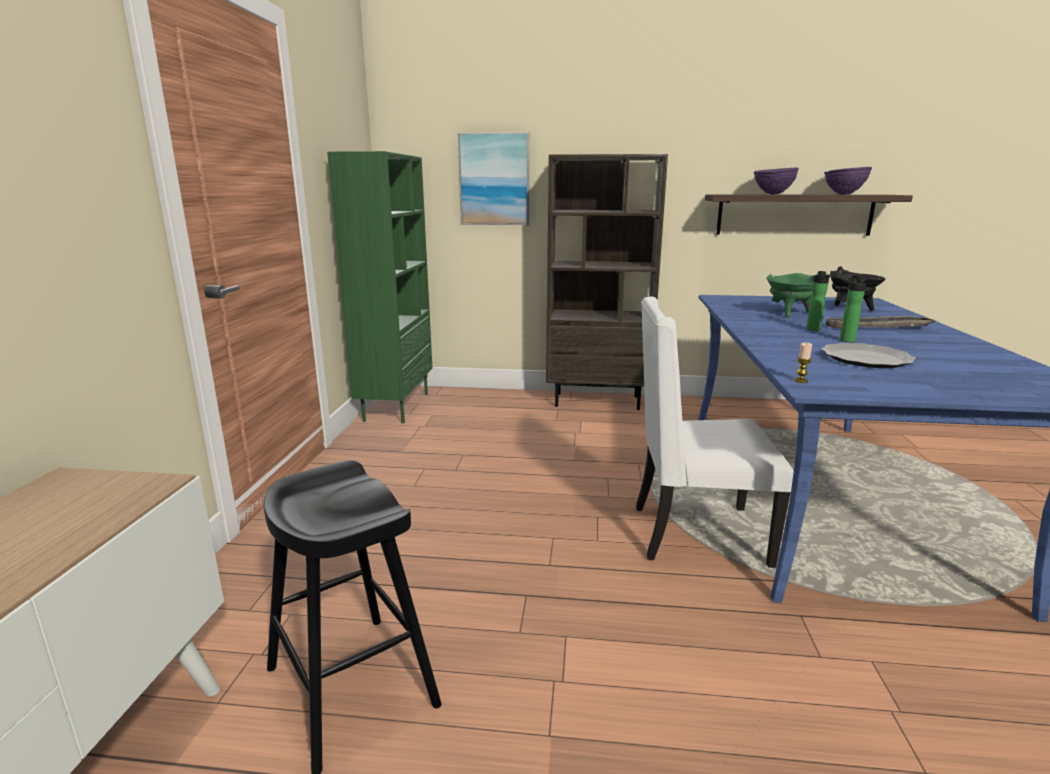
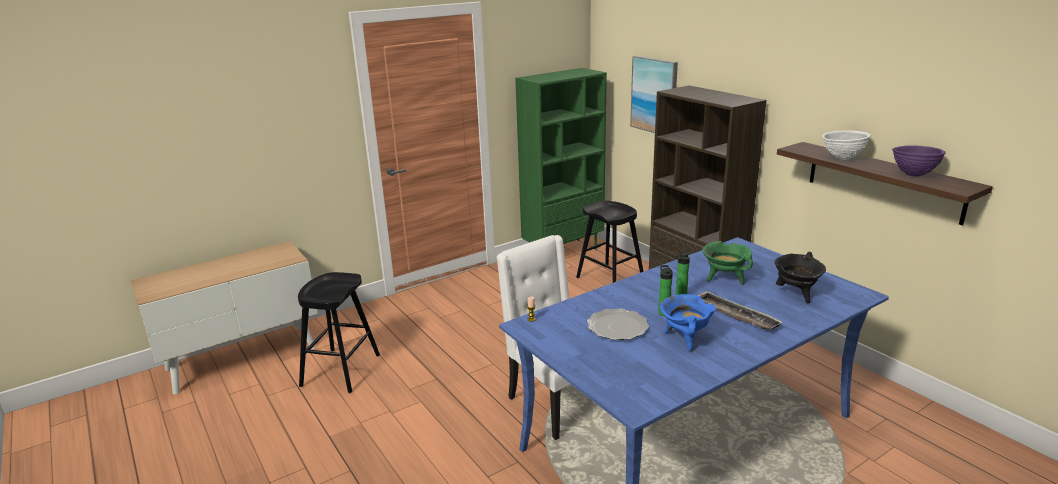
camera: 50 degrees right, 5 degrees up
purple bowl [754,167,799,194] -> white bowl [822,130,870,160]
none -> black stool [576,200,644,283]
none -> blue cooking pot [660,294,716,352]

